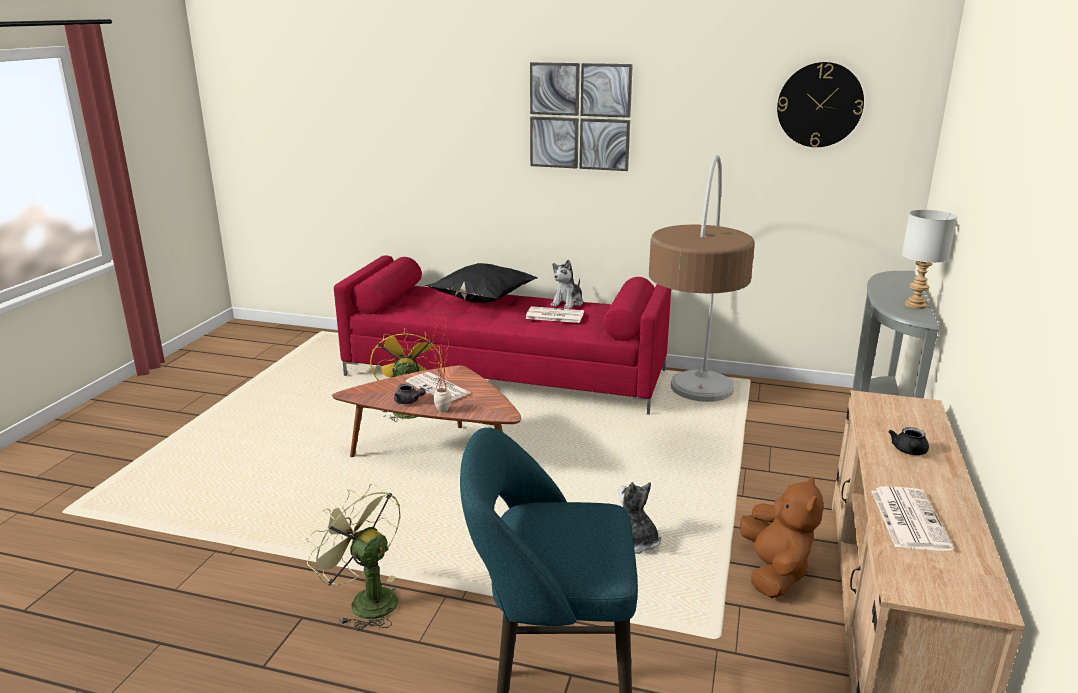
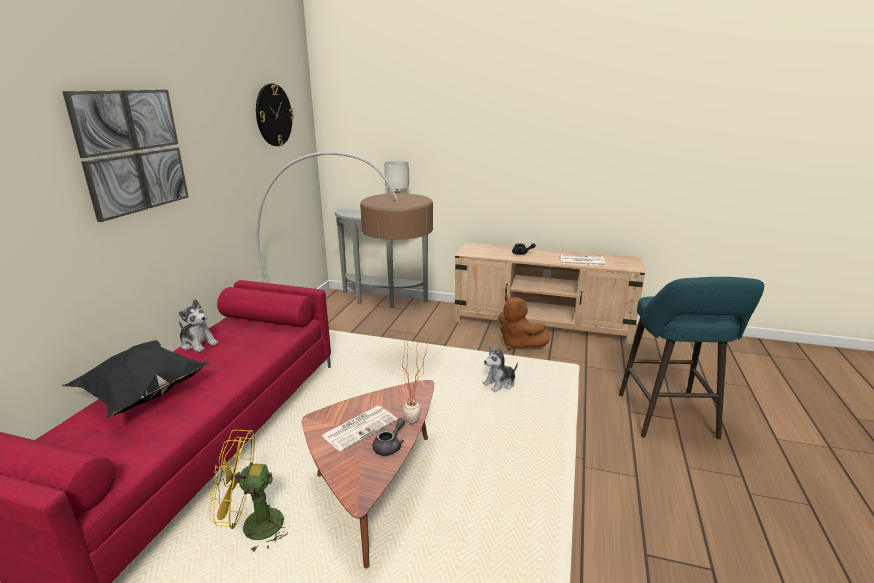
camera: 90 degrees left, 0 degrees up
green fan [306,484,401,630] -> none
newspaper [525,306,584,323] -> none
brown plush toy [740,476,823,598] -> brown plush toy turned 135 degrees counterclockwise [498,295,550,350]

